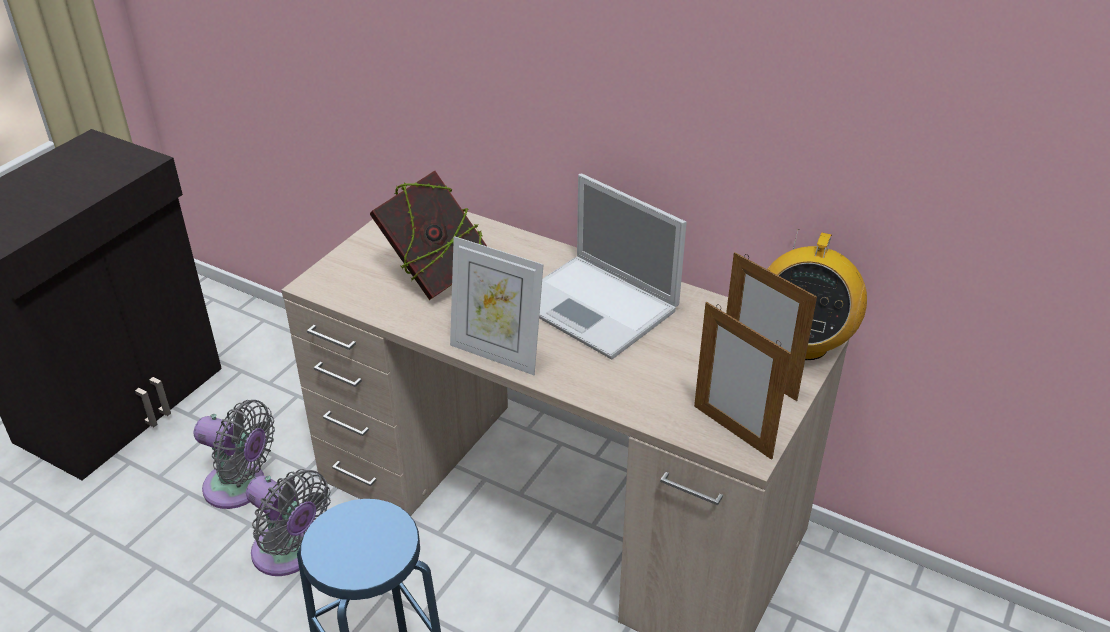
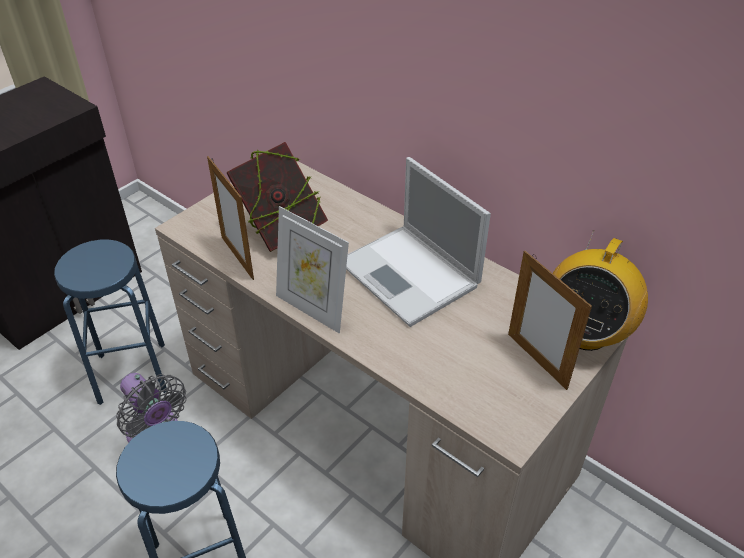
camera: 10 degrees right, 5 degrees up
grey fan [194,400,275,509] -> blue stool [54,240,167,405]
picture frame [694,302,791,460] -> picture frame moved to [207,156,254,280]

